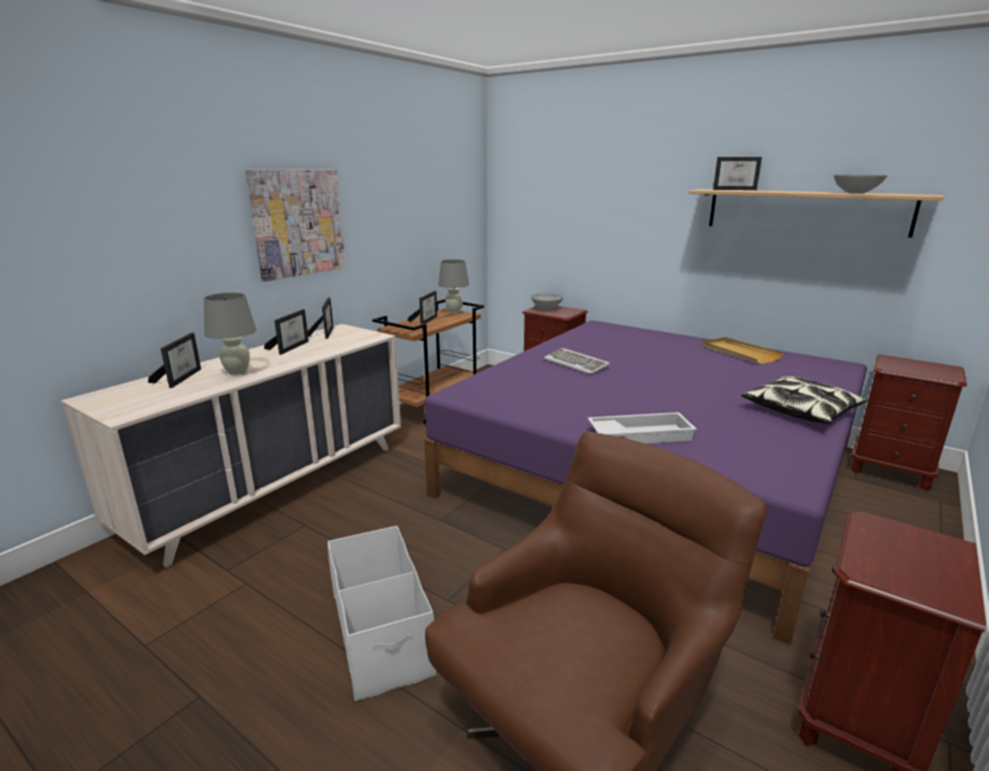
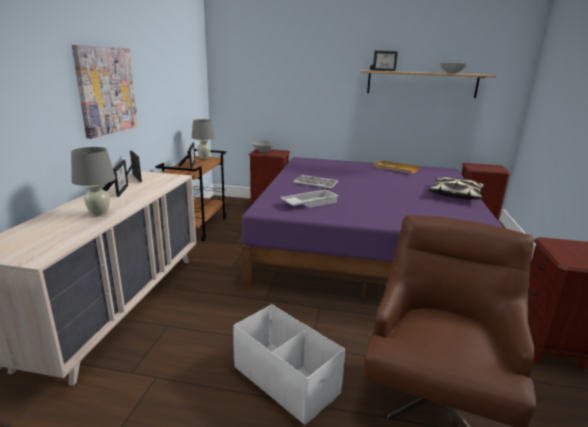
camera: 25 degrees left, 0 degrees up
picture frame [148,333,201,388] -> none
white tray [587,412,697,444] -> white tray moved to [280,189,339,208]

